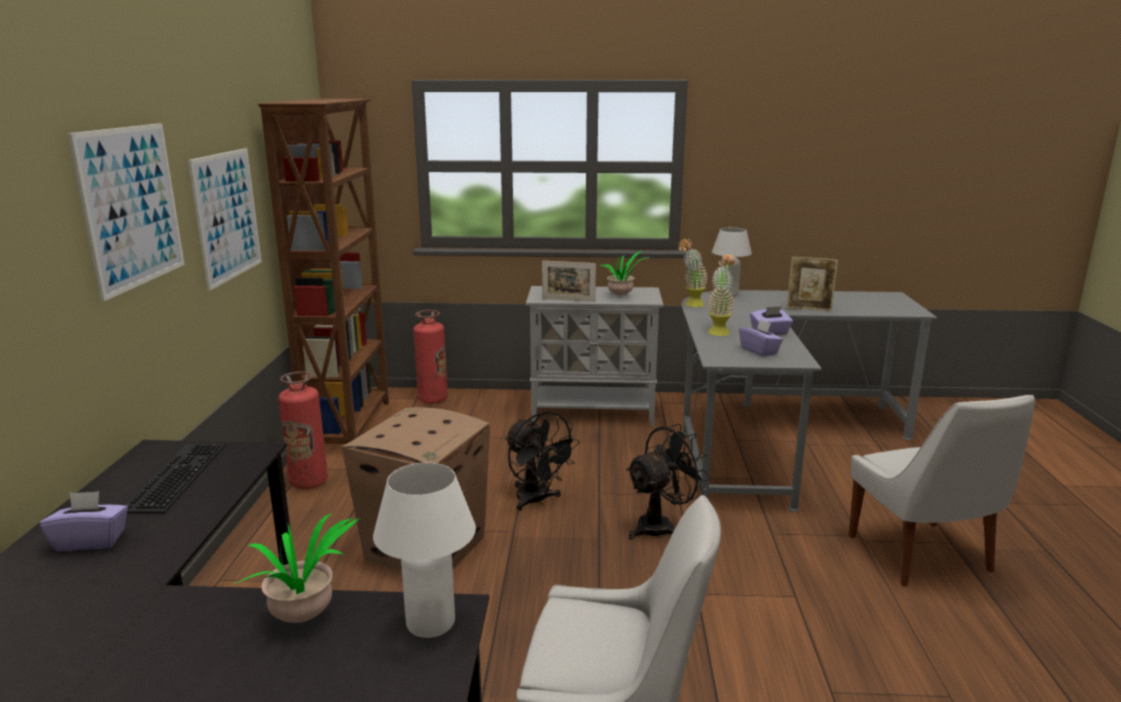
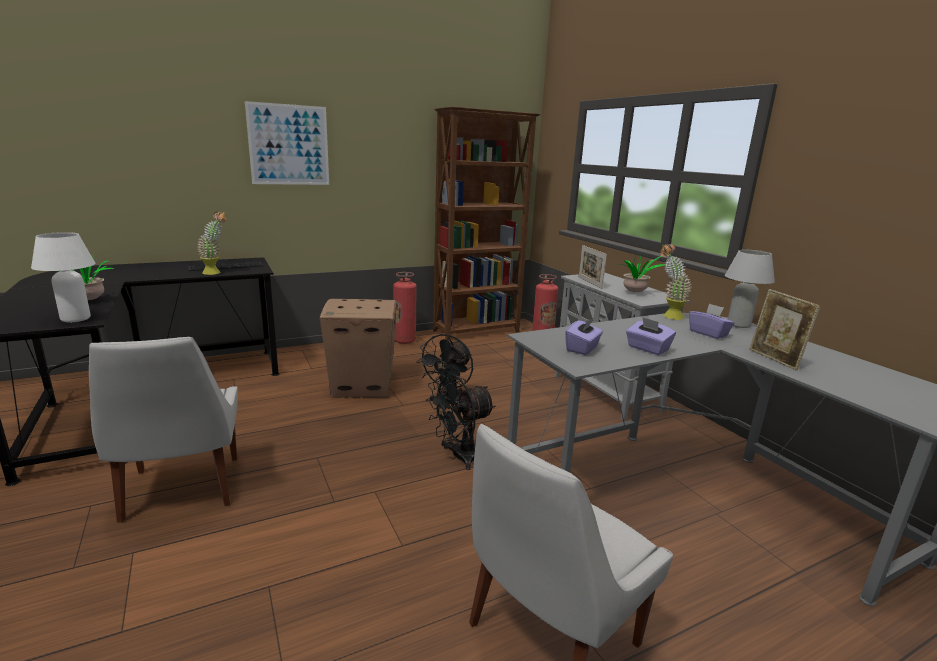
camera: 60 degrees right, 0 degrees up
purple tissue box [40,491,128,551] -> purple tissue box moved to [689,303,734,339]
picture [188,148,262,291] -> none
black fan [626,424,711,539] -> black fan turned 120 degrees clockwise [425,374,495,470]
potted plant [707,254,735,336] -> potted plant moved to [197,212,226,275]

